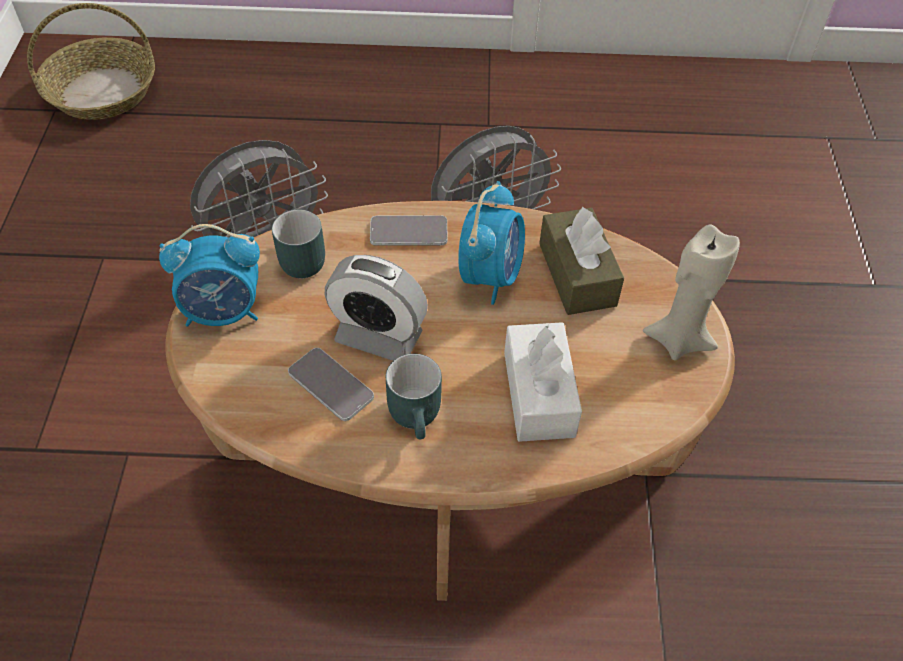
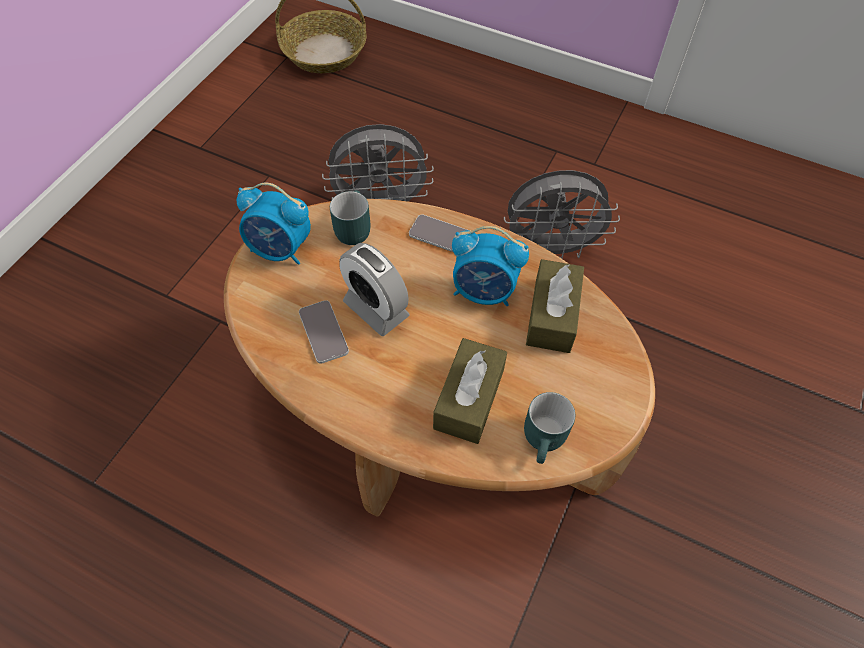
camera: 25 degrees right, 5 degrees up
turquoise mug [386,354,442,439] -> turquoise mug moved to [524,392,576,464]
alarm clock [458,181,525,305] -> alarm clock turned 60 degrees clockwise [452,226,529,306]
white tissue box [504,322,582,442] -> brown tissue box [433,338,507,444]
beige candle [643,224,740,361] -> none

